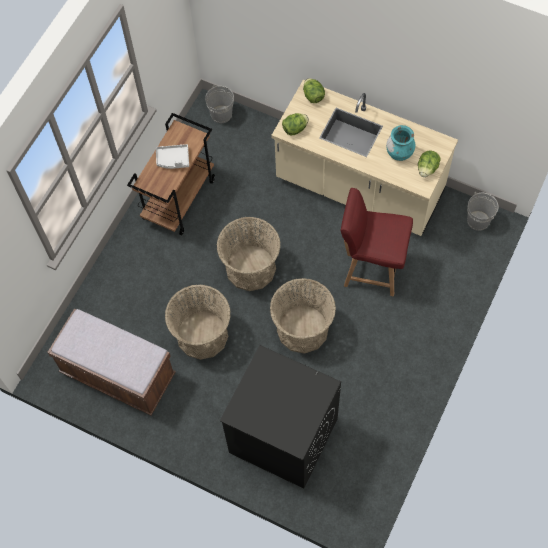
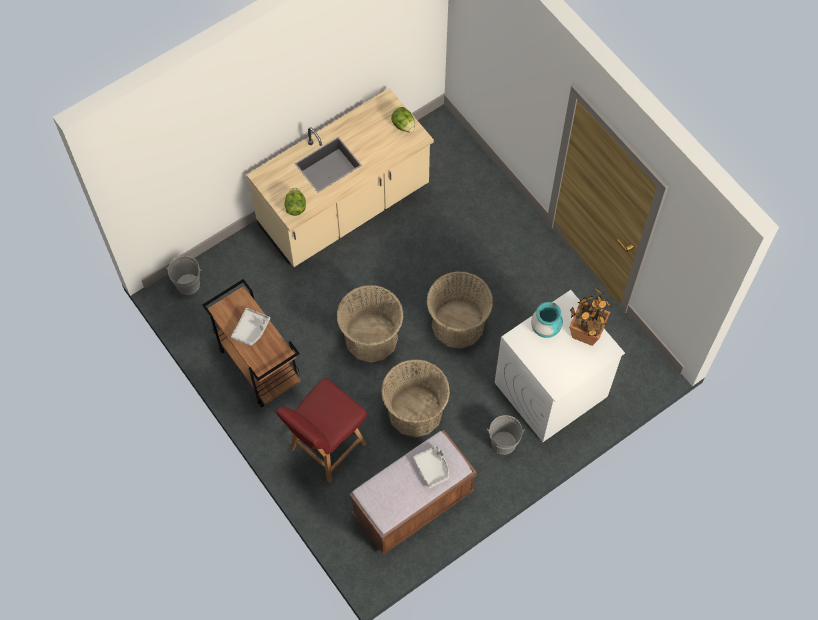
camera: 65 degrees left, 0 degrees up
black washing machine [220,345,341,488] -> white washing machine [495,290,625,442]
lettuce [303,78,325,103] -> none
red chair [341,188,413,297] -> red chair moved to [276,378,367,483]
turquoise vase [386,125,416,161] -> turquoise vase moved to [531,302,563,338]
grey bucket [467,193,499,231] -> grey bucket moved to [487,415,525,455]
none -> grey tray [413,445,449,489]
none -> potted plant [569,288,612,346]

